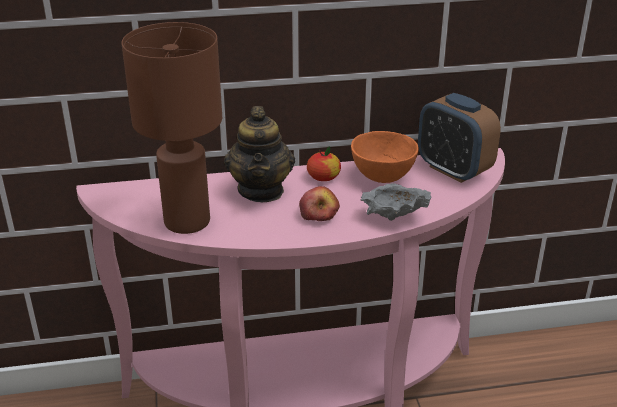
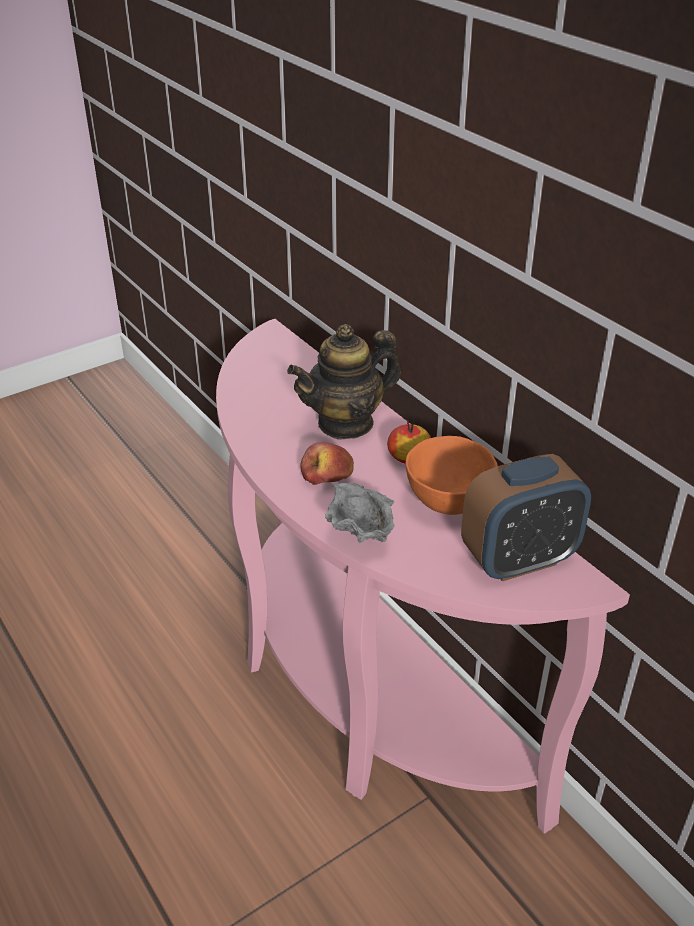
camera: 65 degrees right, 5 degrees up
brown table lamp [121,22,222,234] -> none
alarm clock [418,93,501,183] -> alarm clock turned 135 degrees counterclockwise [461,454,591,581]

